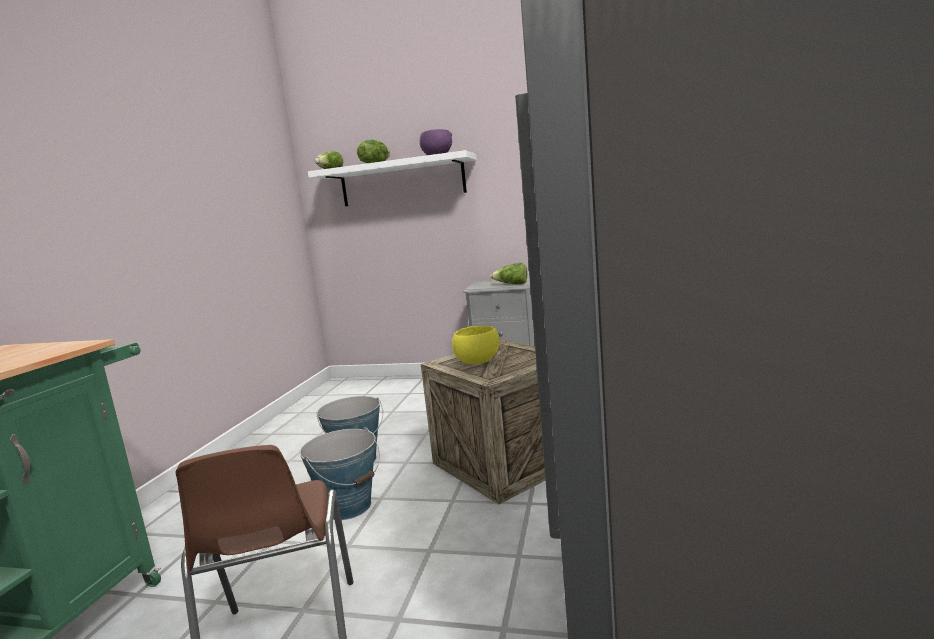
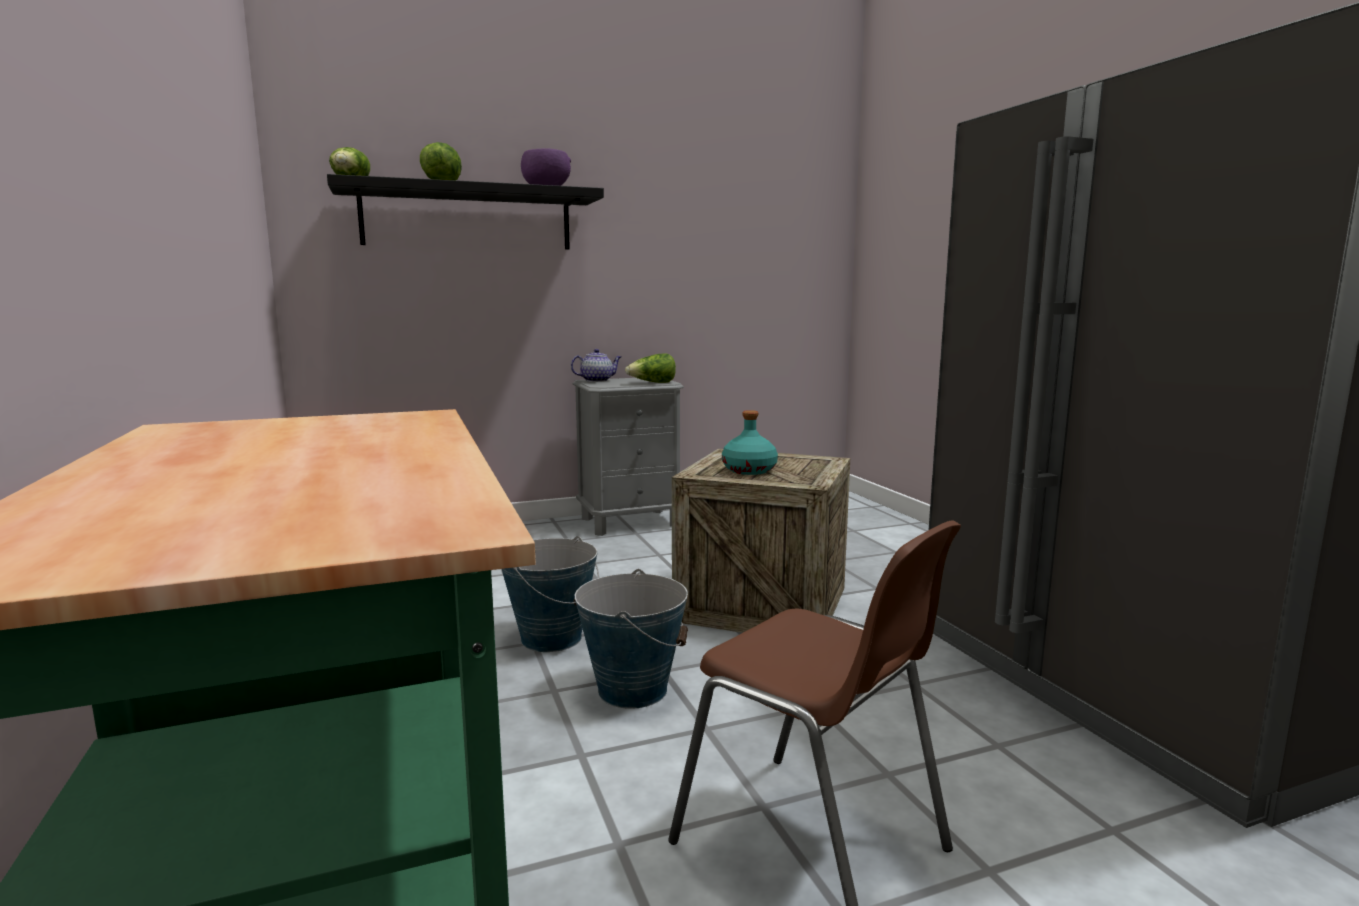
camera: 35 degrees left, 0 degrees up
white shelf [308,150,477,206] -> black shelf [327,174,604,250]
yellow bowl [452,326,500,365] -> turquoise bottle [722,410,778,475]
none -> teapot [571,349,621,382]

